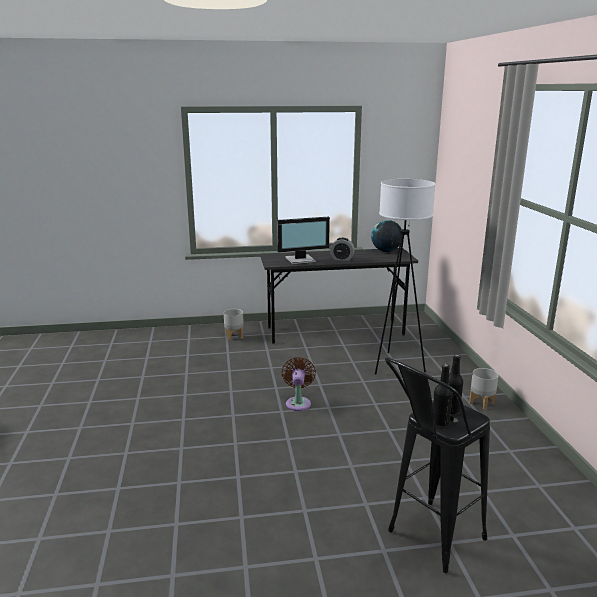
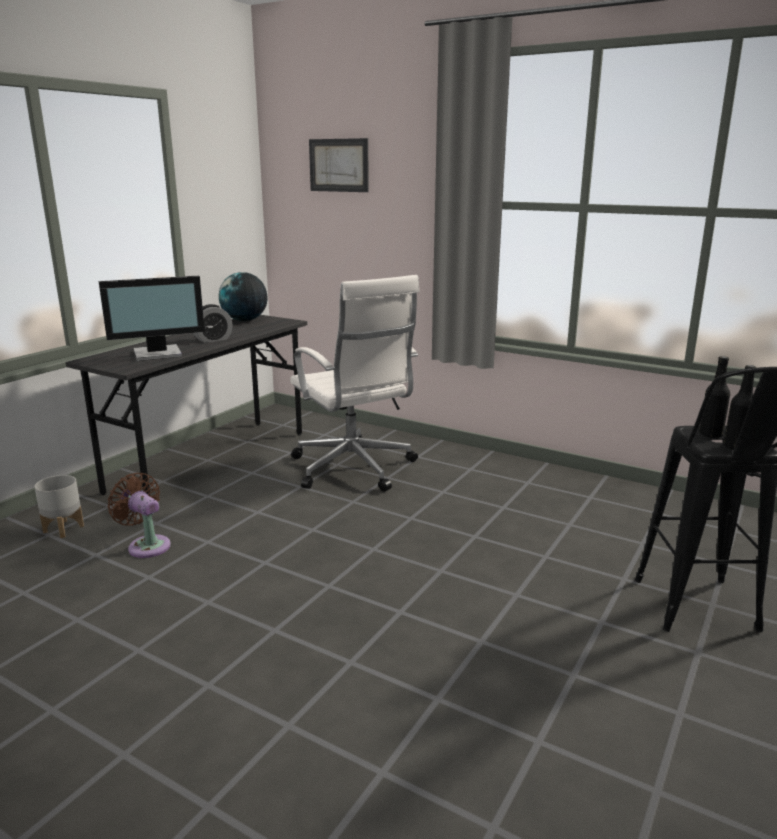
camera: 50 degrees left, 0 degrees up
monitor [277,217,330,264] -> monitor turned 45 degrees clockwise [99,276,205,361]
brown fan [282,357,316,411] -> brown fan moved to [108,473,171,558]
white floor lamp [375,179,436,375] -> white office chair [290,275,419,492]
grey planter [469,368,499,410] -> none
none -> picture [309,138,369,192]

